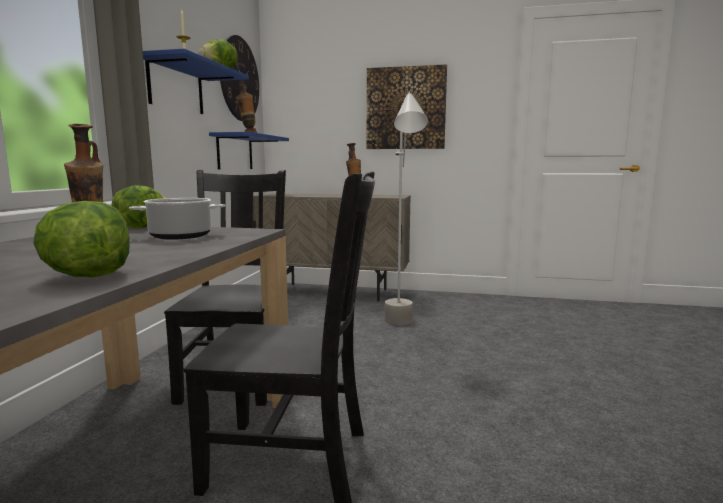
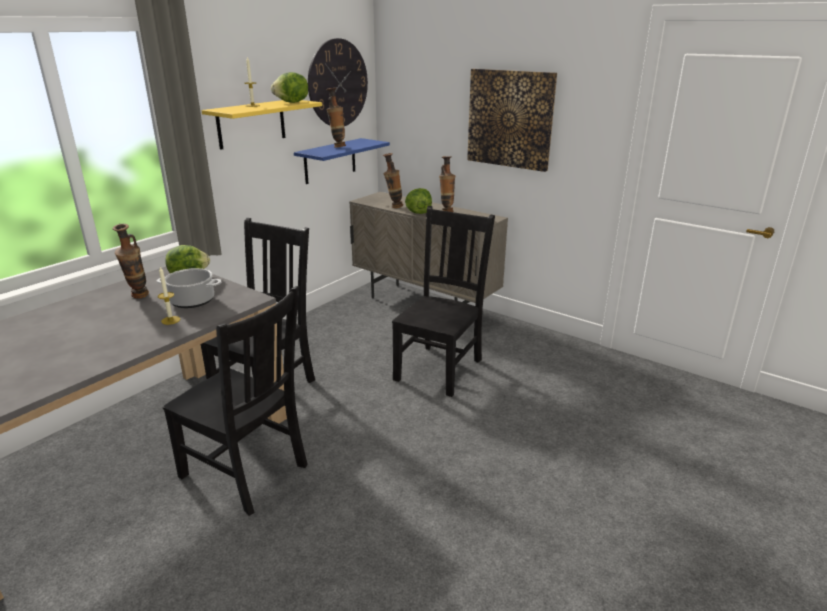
camera: 25 degrees right, 15 degrees up
lettuce [33,201,130,277] -> lettuce moved to [405,188,432,214]
blue shelf [143,49,249,114] -> yellow shelf [201,100,322,150]
grey floor lamp [385,91,428,325] -> black chair [392,206,495,397]
none -> candle [158,267,181,325]
none -> vase [383,153,403,208]

